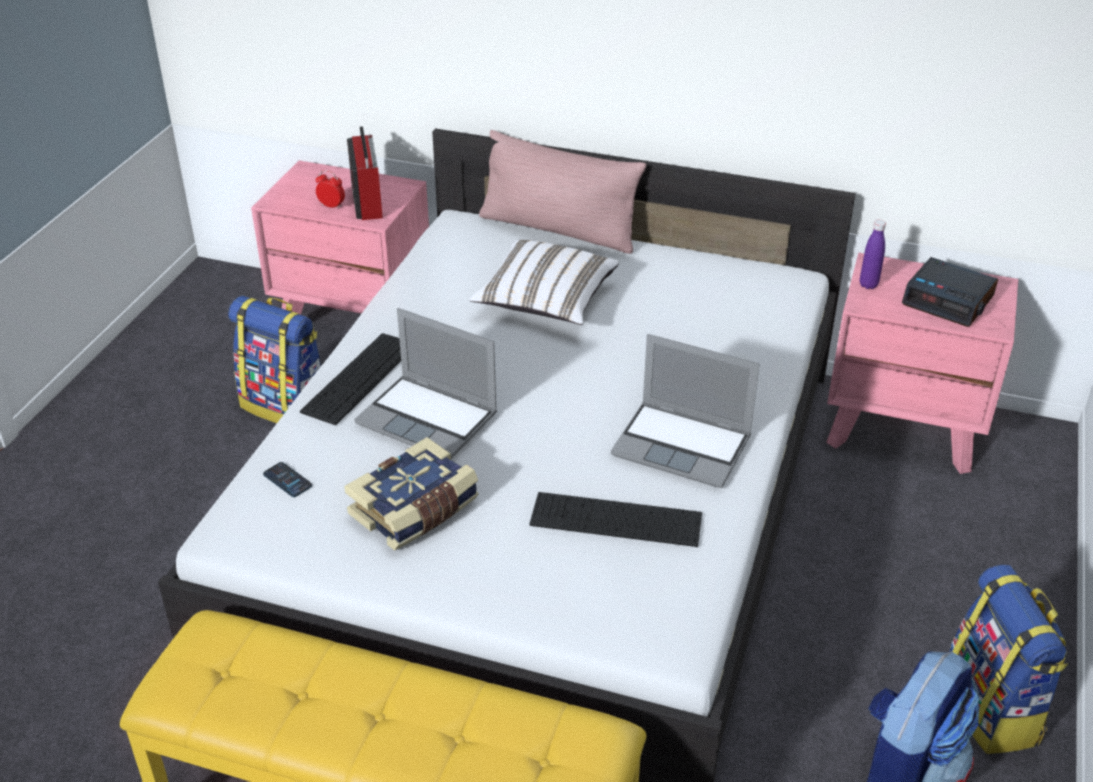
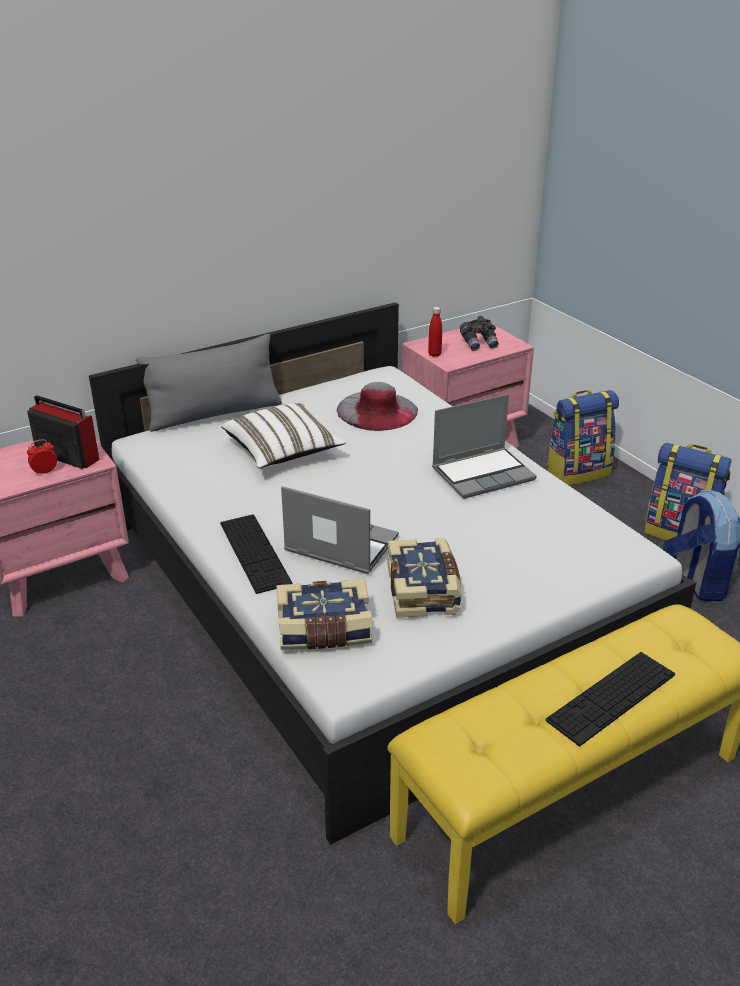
camera: 50 degrees left, 5 degrees down
backpack [228,296,321,424] -> backpack moved to [546,390,619,485]
phone [263,462,312,497] -> book [276,579,372,650]
laptop [354,308,497,459] -> laptop turned 135 degrees counterclockwise [281,486,399,574]
pink pillow [479,130,646,254] -> grey pillow [136,334,282,432]
keyboard [530,492,702,547] -> keyboard moved to [545,652,675,746]
purple bottle [860,220,886,289] -> red bottle [428,307,442,357]
alarm clock [902,257,998,327] -> grey binoculars [460,316,499,351]
none -> grey hat [337,382,418,431]

